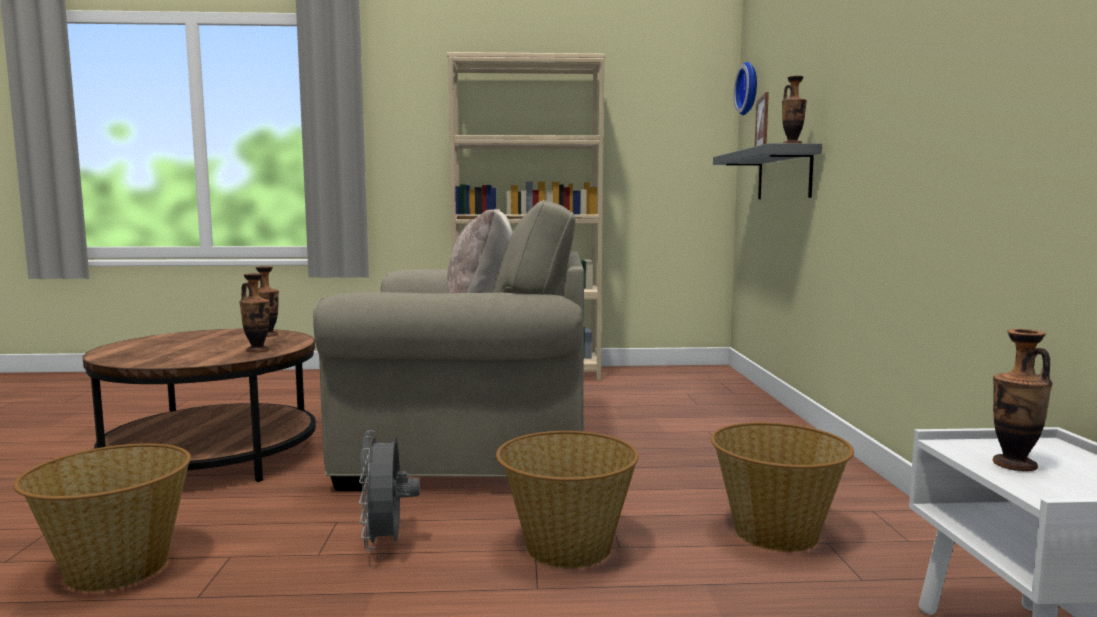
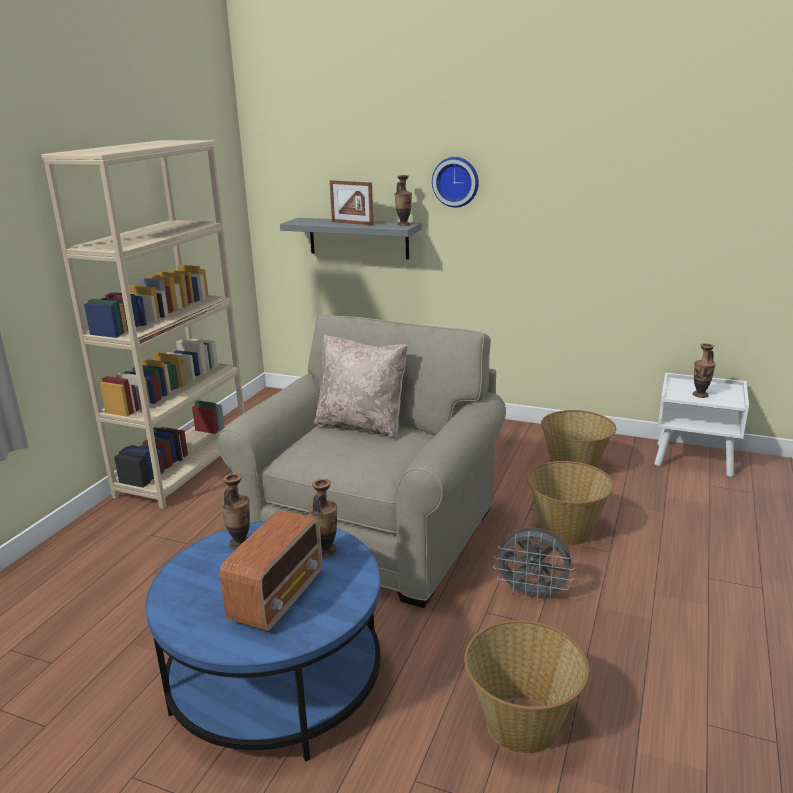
camera: 65 degrees left, 15 degrees up
brown coffee table [83,329,316,482] -> blue coffee table [145,521,381,761]
wall clock [734,62,757,115] -> wall clock moved to [432,157,479,208]
none -> radio [220,510,322,631]

